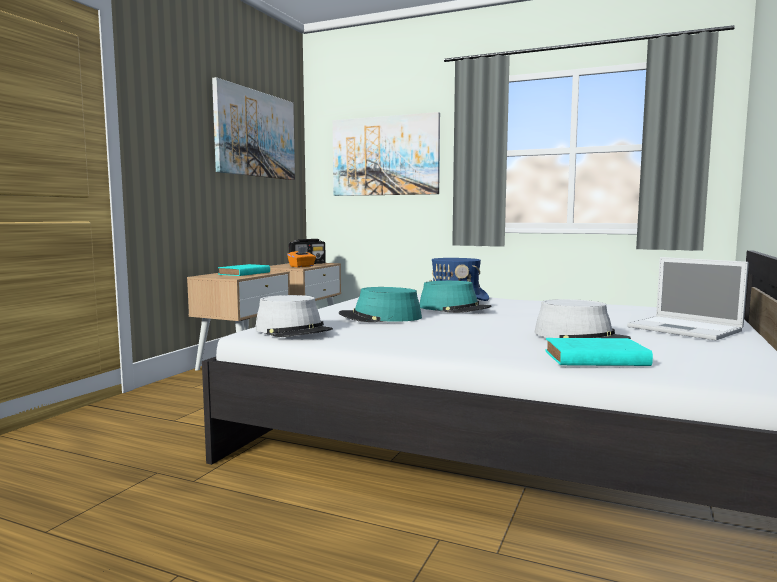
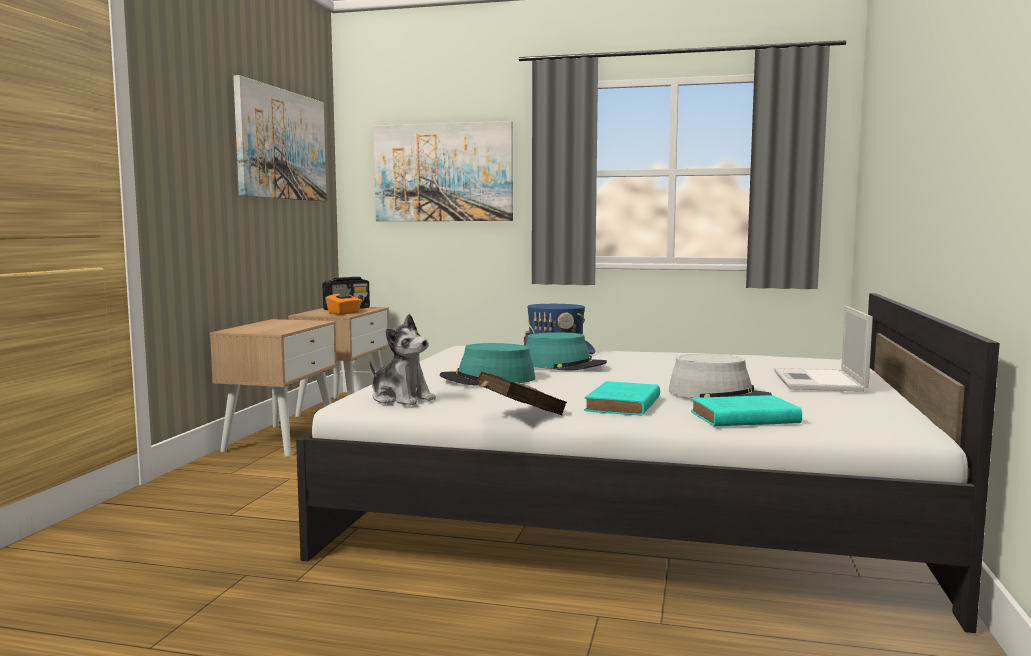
camera: 10 degrees left, 0 degrees up
turquoise book [218,264,270,276] -> turquoise book moved to [584,381,660,416]
grey hat [255,295,333,337] -> plush toy [369,314,436,406]
laptop [627,257,749,340] -> laptop turned 60 degrees clockwise [774,306,873,392]
none -> red book [476,371,567,415]

